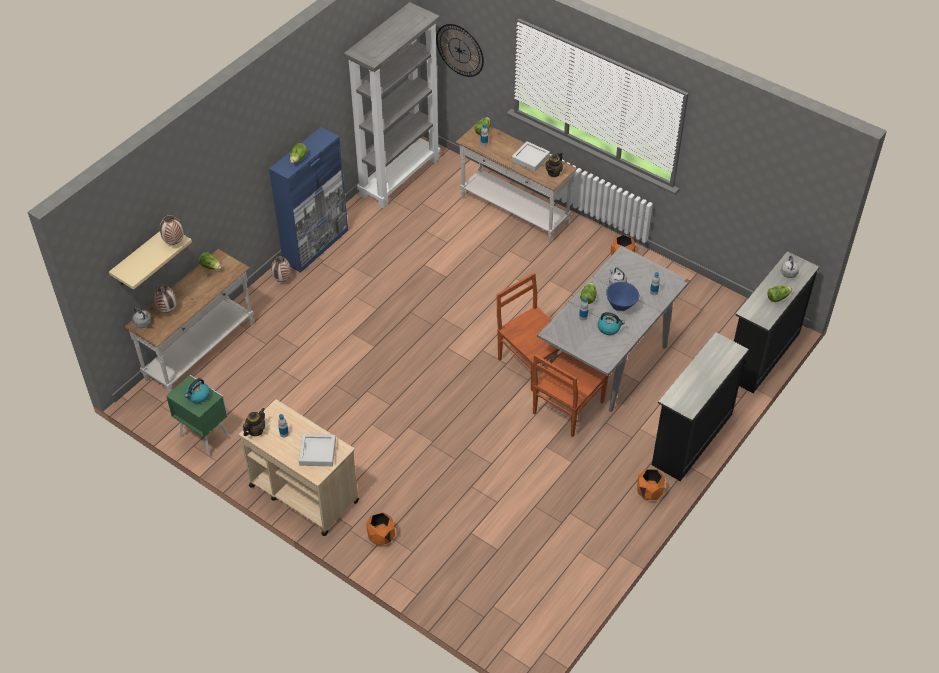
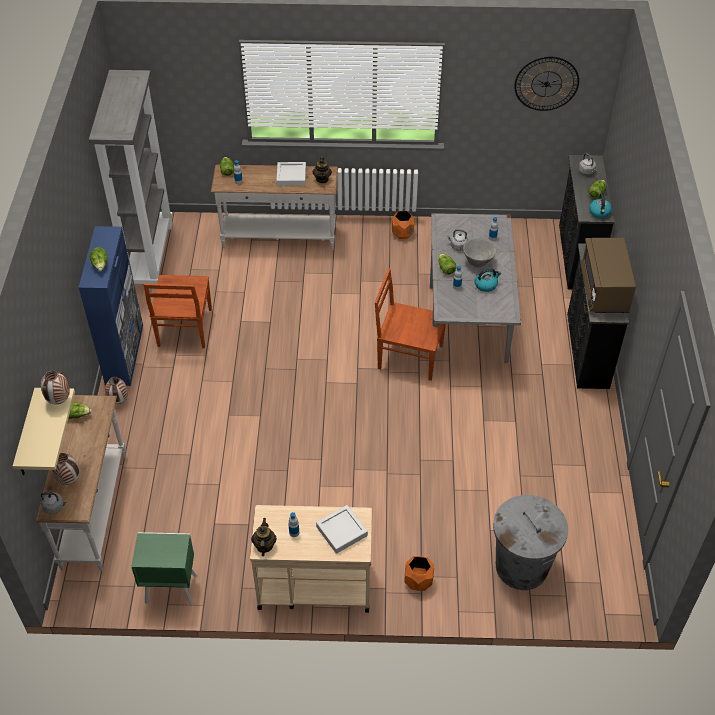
camera: 35 degrees left, 0 degrees up
kettle [184,378,210,403] -> kettle moved to [589,193,612,218]
wall clock [436,24,484,77] -> wall clock moved to [514,57,579,111]
brown chair [533,352,608,437] -> brown chair moved to [144,275,212,348]
blue bowl [606,282,639,311] -> grey bowl [463,238,497,267]
orange planter [637,469,665,500] -> none
none -> grey trash can [493,495,568,590]
none -> brown microwave [580,238,636,313]

